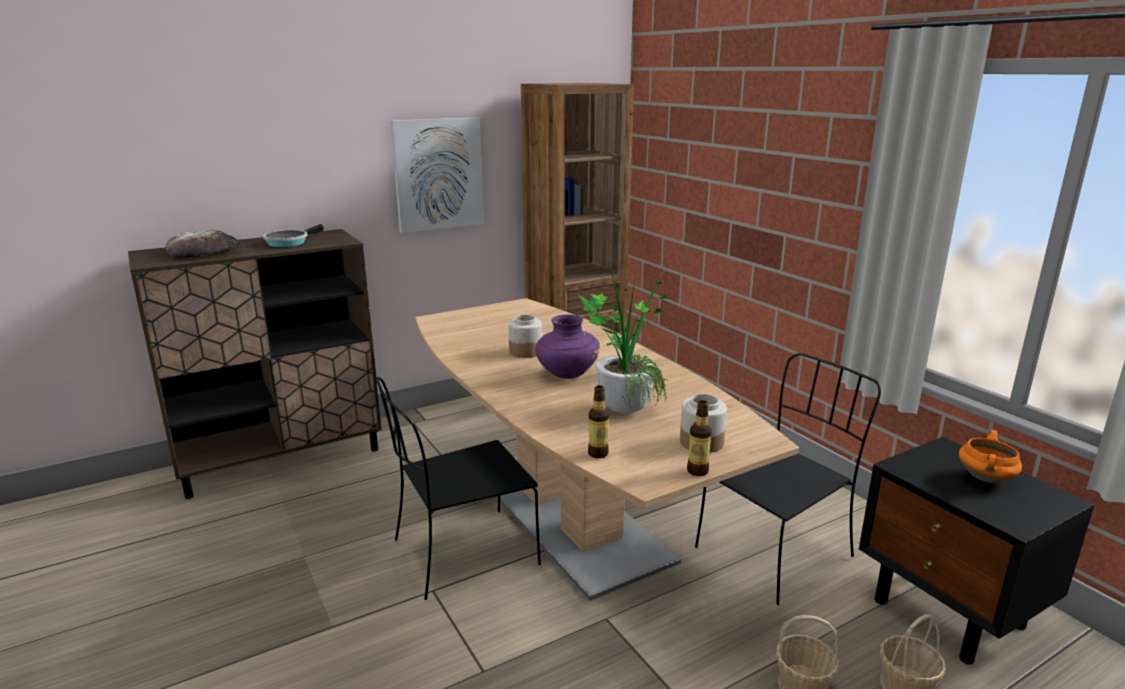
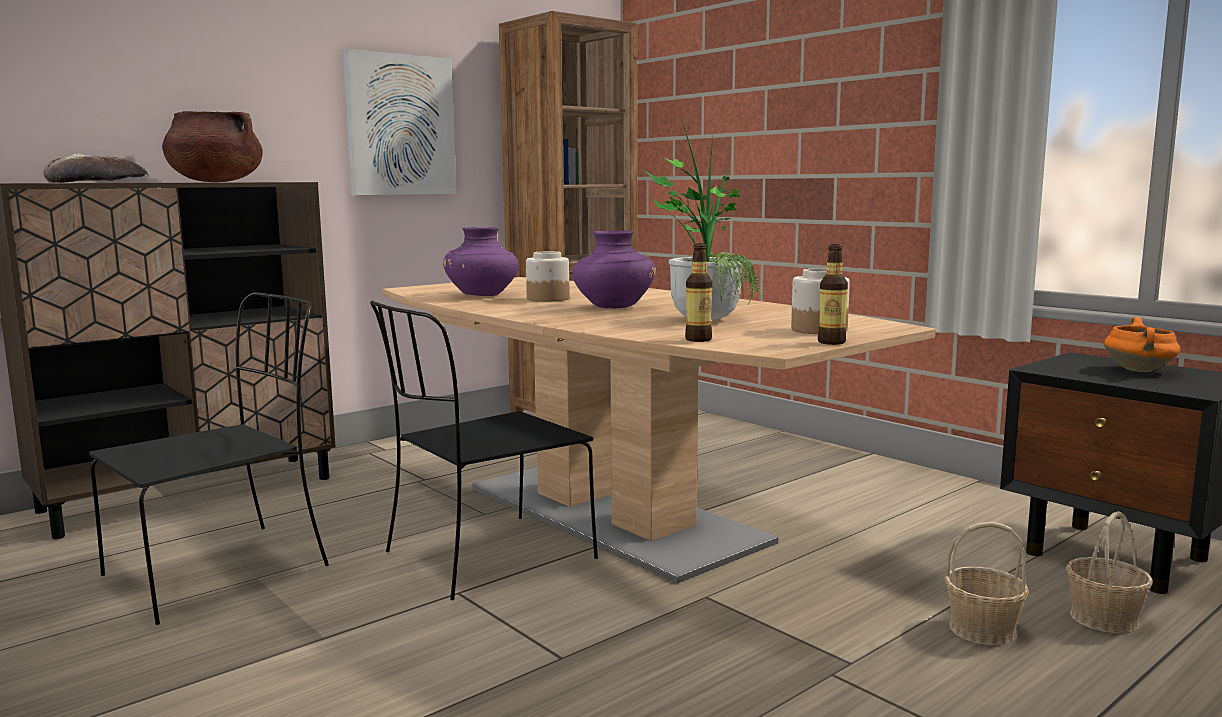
camera: 10 degrees left, 10 degrees down
frying pan [263,224,324,247] -> brown cooking pot [162,111,263,182]
black chair [695,353,881,605] -> black chair moved to [89,292,329,625]
none -> purple vase [443,227,519,296]

